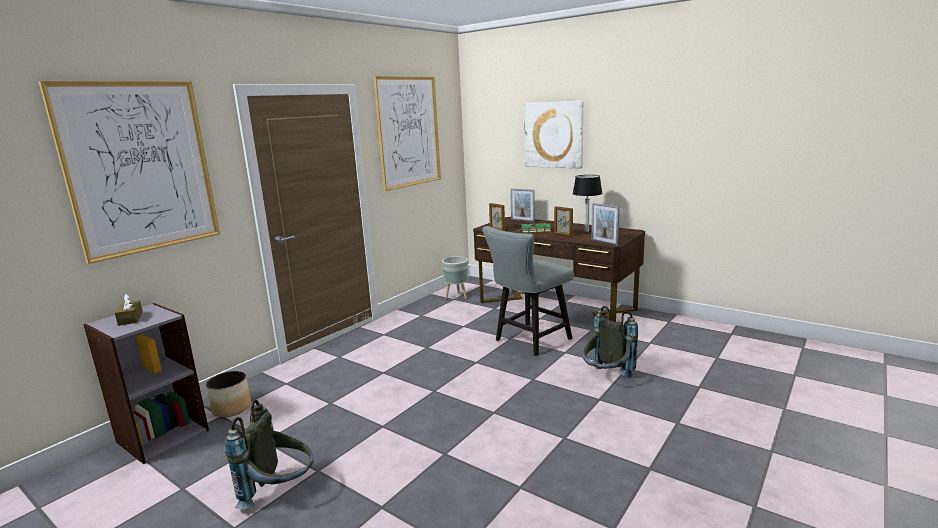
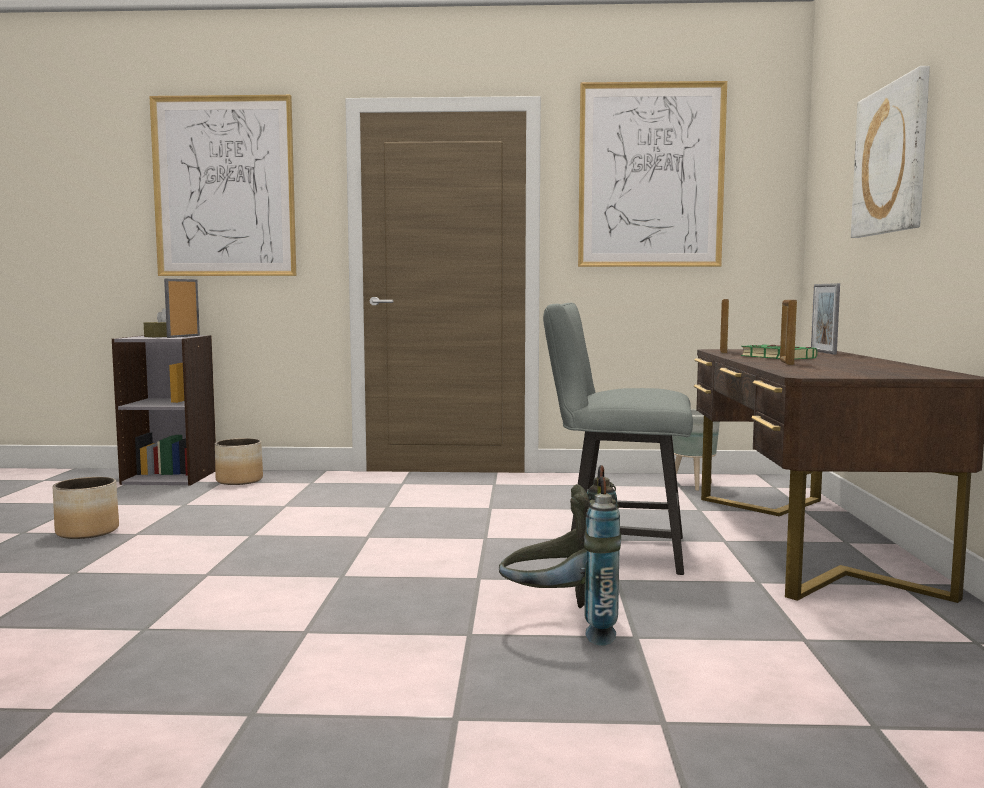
camera: 55 degrees right, 10 degrees down
grey backpack [225,400,314,509] -> planter [53,477,119,539]
table lamp [573,175,603,232] -> none
picture frame [591,203,620,245] -> picture frame moved to [164,278,200,338]

